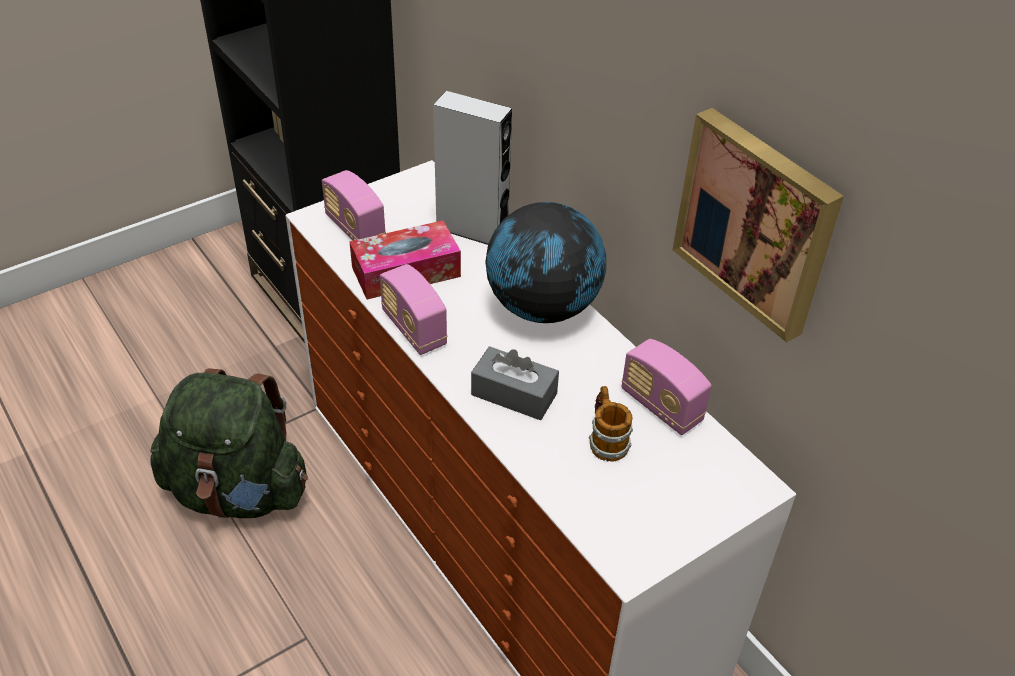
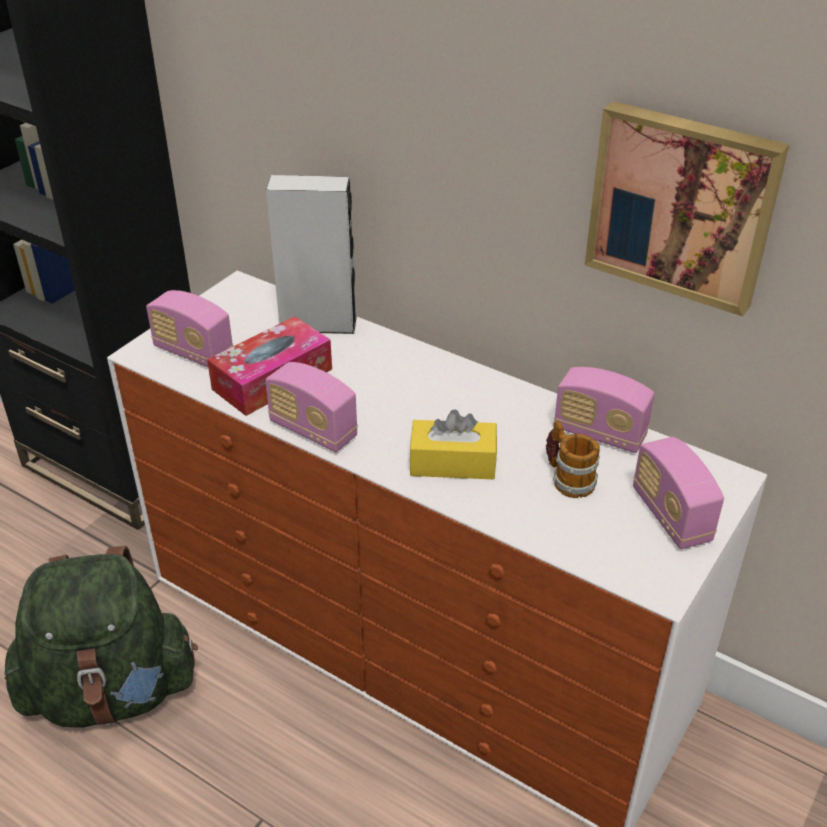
camera: 20 degrees left, 5 degrees down
grey tissue box [471,346,559,420] -> yellow tissue box [410,409,497,480]
globe [485,202,606,323] -> none
none -> radio [633,437,724,549]

